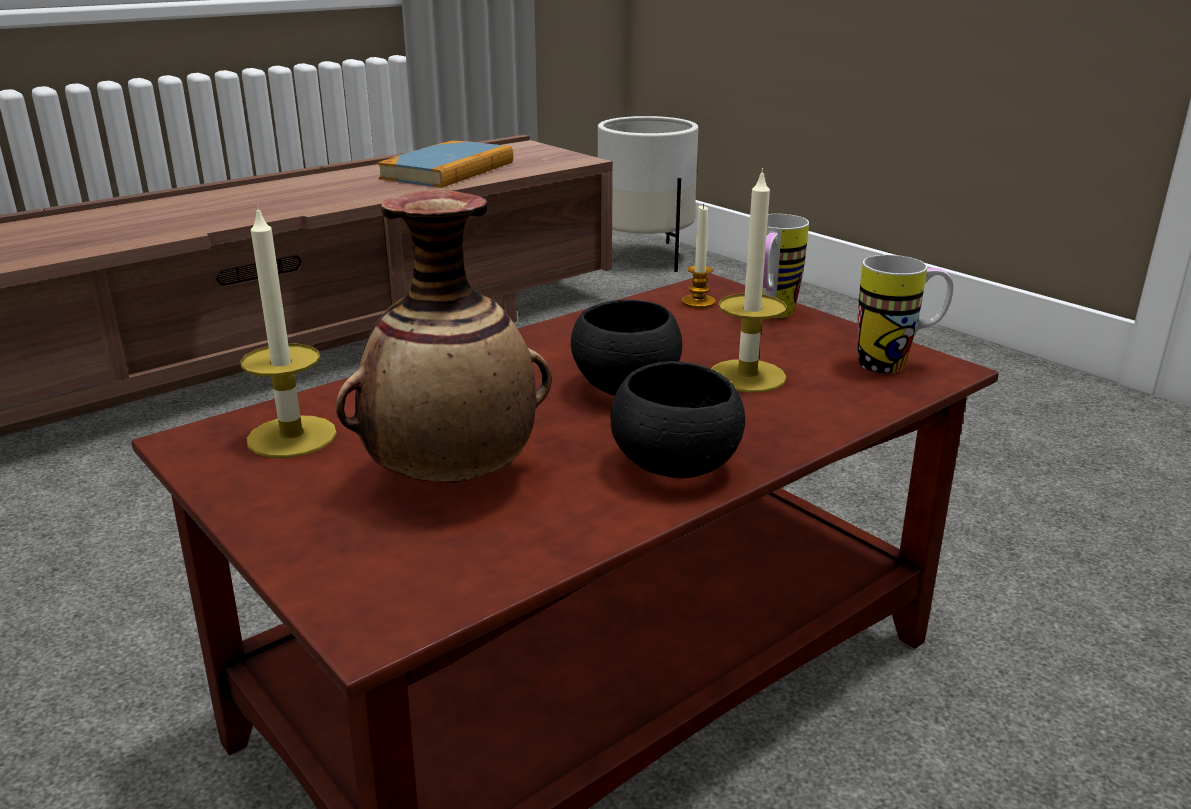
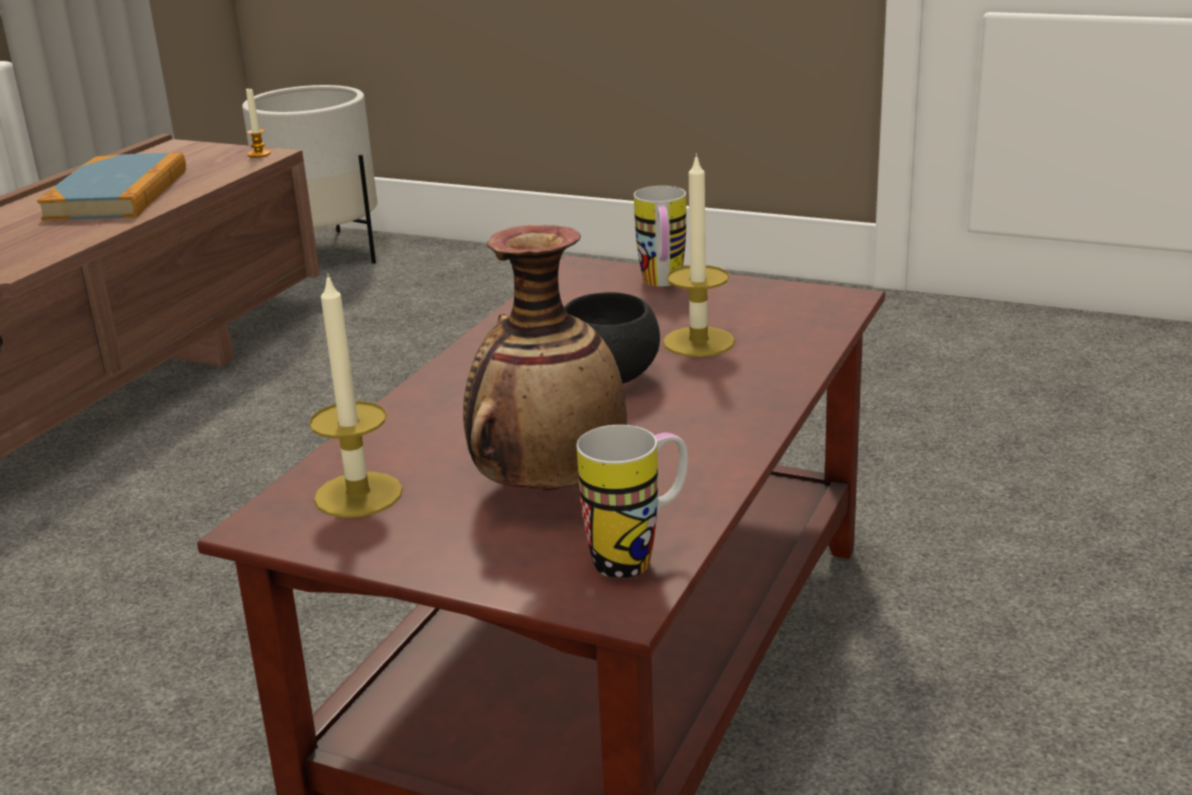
camera: 25 degrees left, 0 degrees up
black bowl [611,361,745,478] -> none
candle [682,203,716,309] -> candle moved to [246,89,271,158]
mug [857,255,953,374] -> mug moved to [577,425,688,578]

